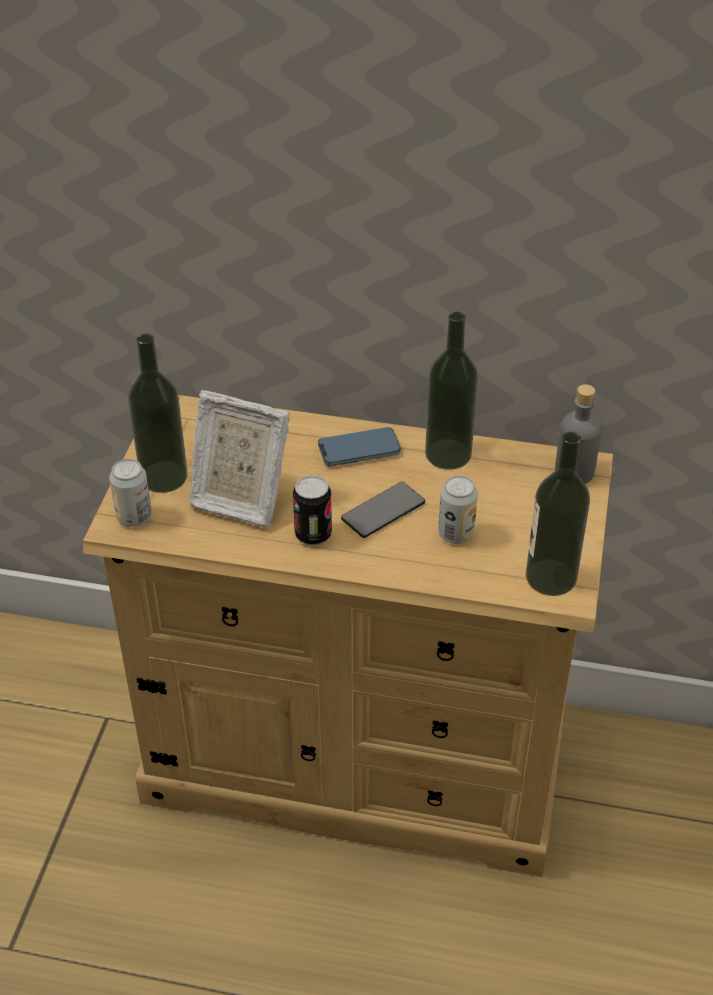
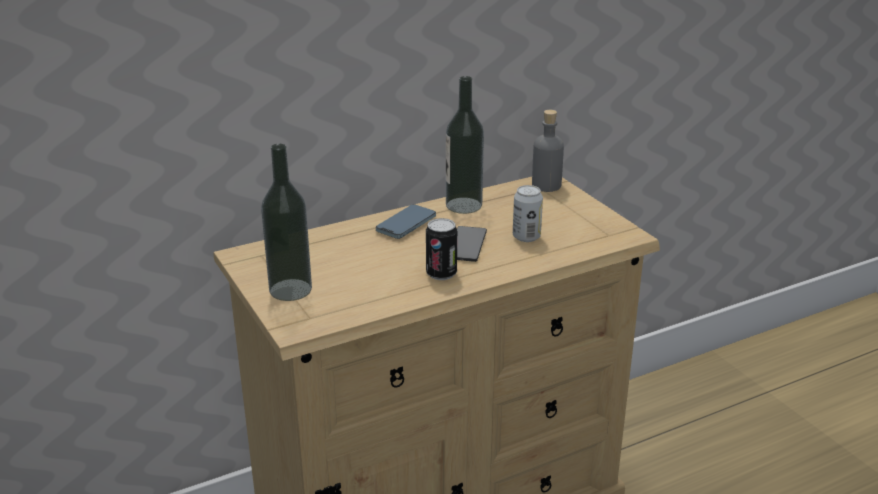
camera: 40 degrees left, 15 degrees down
can [109,459,152,527] -> none
picture frame [189,390,290,527] -> none
bottle [526,432,590,596] -> none

